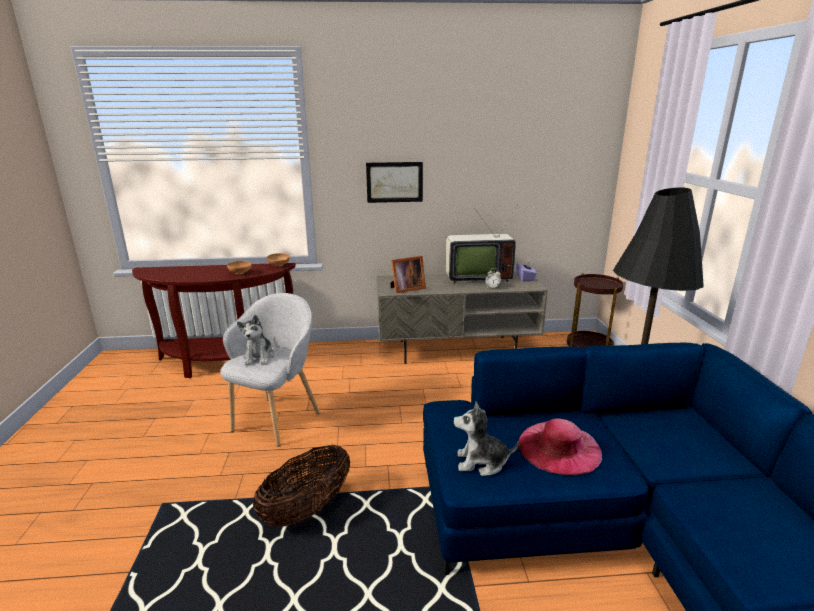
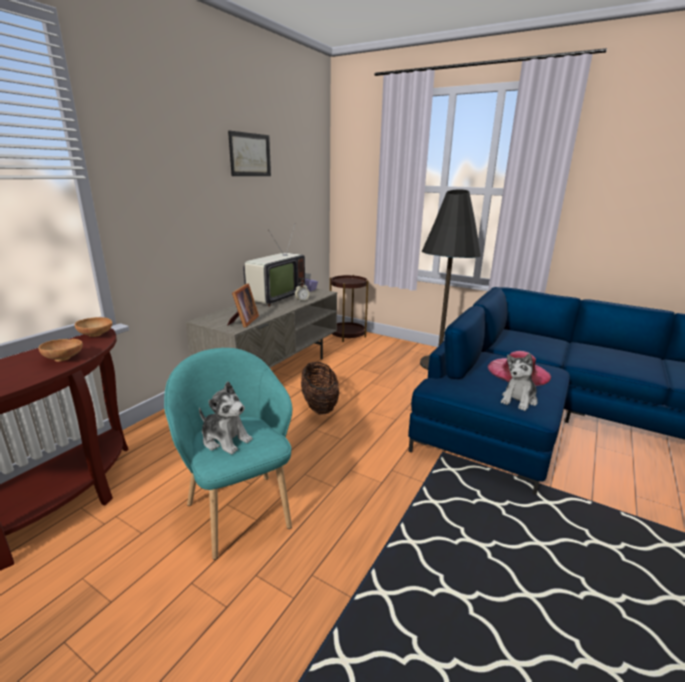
camera: 55 degrees left, 0 degrees up
grey armchair [220,293,320,446] -> turquoise armchair [164,348,292,560]
basket [253,445,350,527] -> basket moved to [301,362,339,414]
picture [366,162,423,203] -> picture moved to [228,131,271,176]

